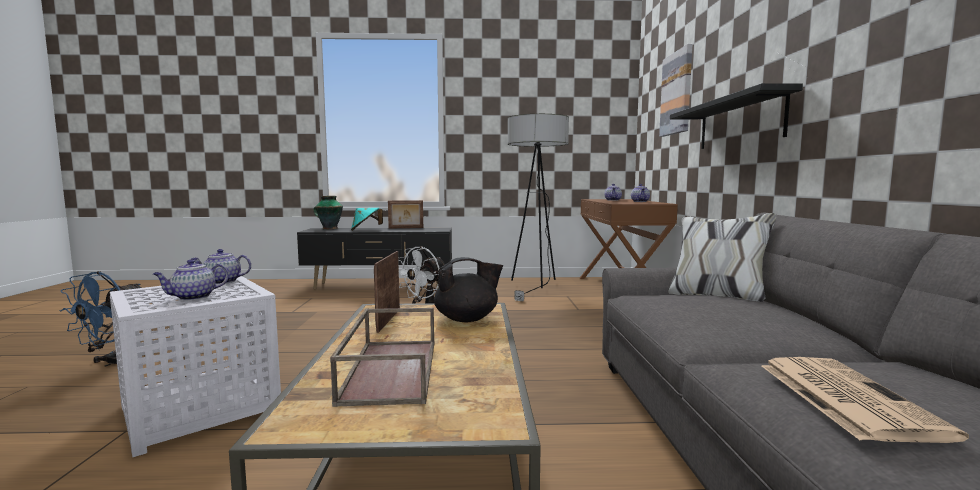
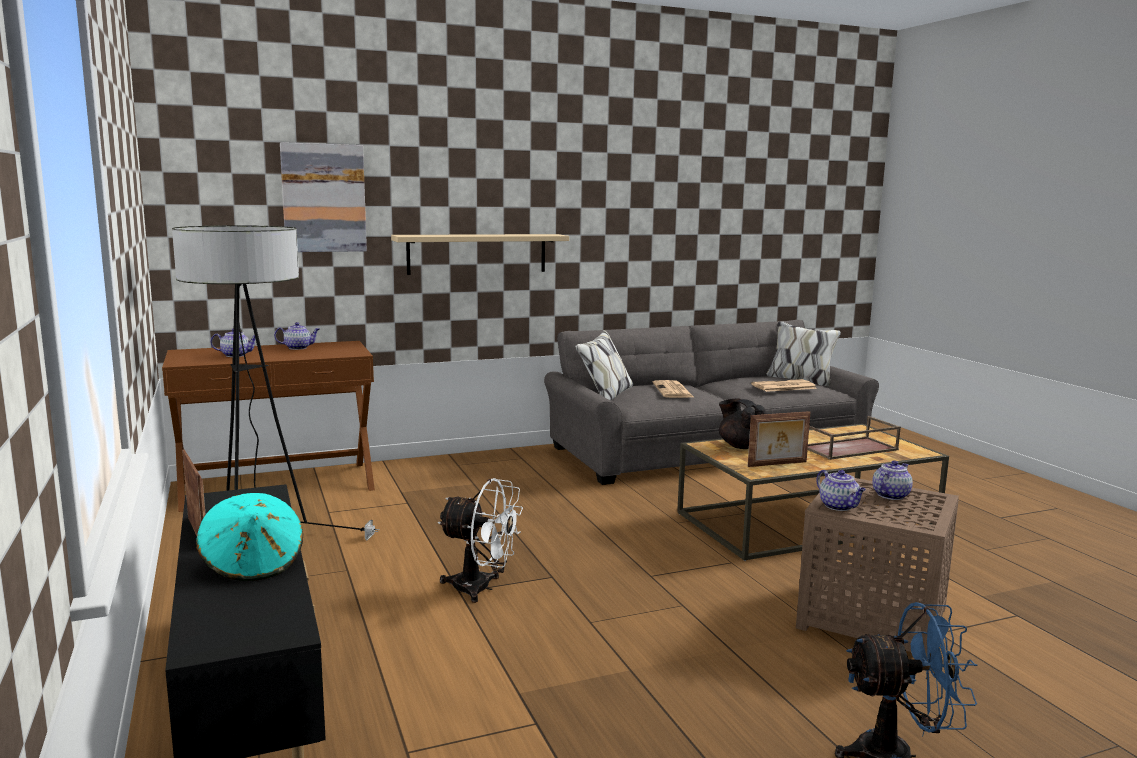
camera: 110 degrees left, 5 degrees up
white side table [110,276,281,457] -> brown side table [796,478,959,661]
teapot [153,259,229,300] -> teapot turned 75 degrees counterclockwise [872,460,913,500]
vase [313,196,343,229] -> none
black shelf [670,83,803,149] -> beige shelf [391,234,569,275]
none -> newspaper [653,380,693,398]

